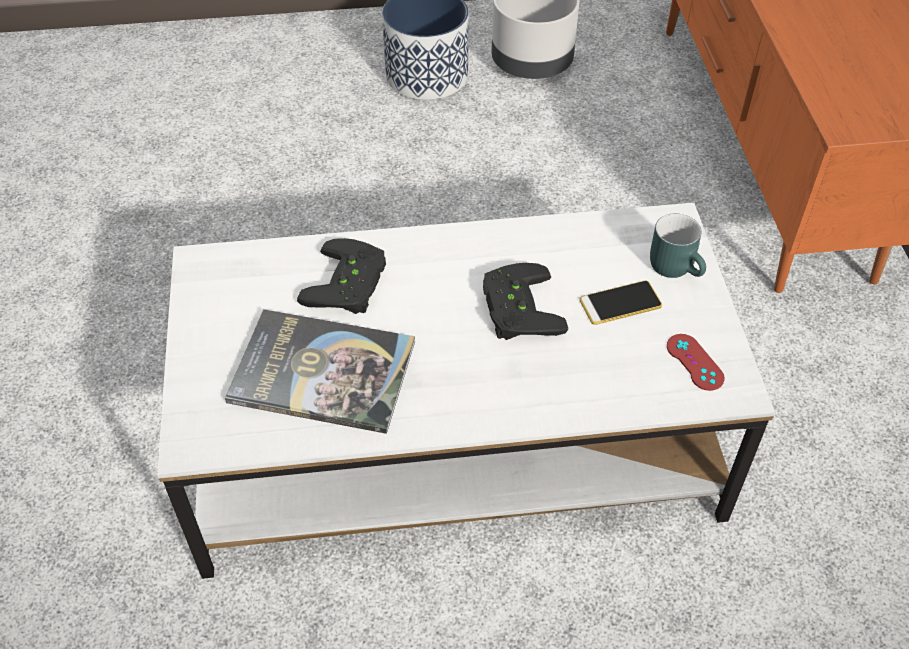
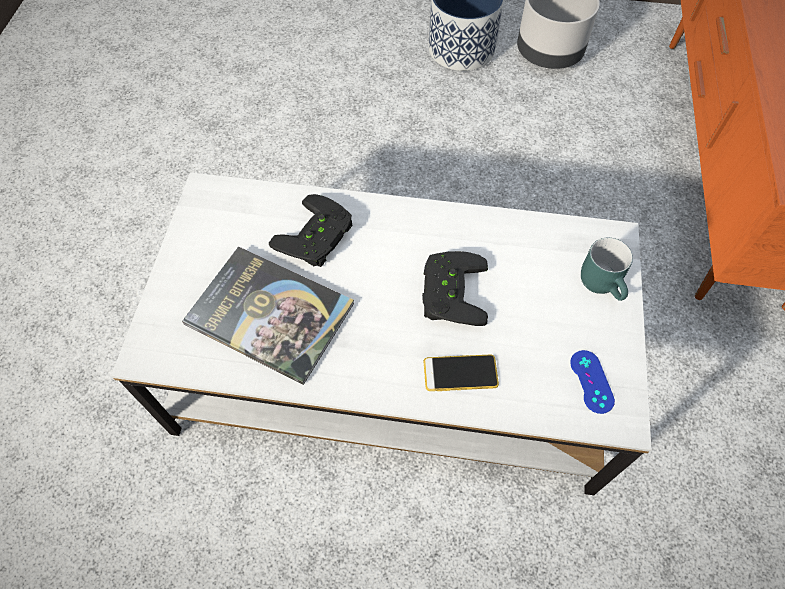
camera: 15 degrees right, 10 degrees up
phone [579,281,662,325] -> phone moved to [424,354,499,391]
red game controller [667,334,725,391] -> blue game controller [570,350,615,414]

